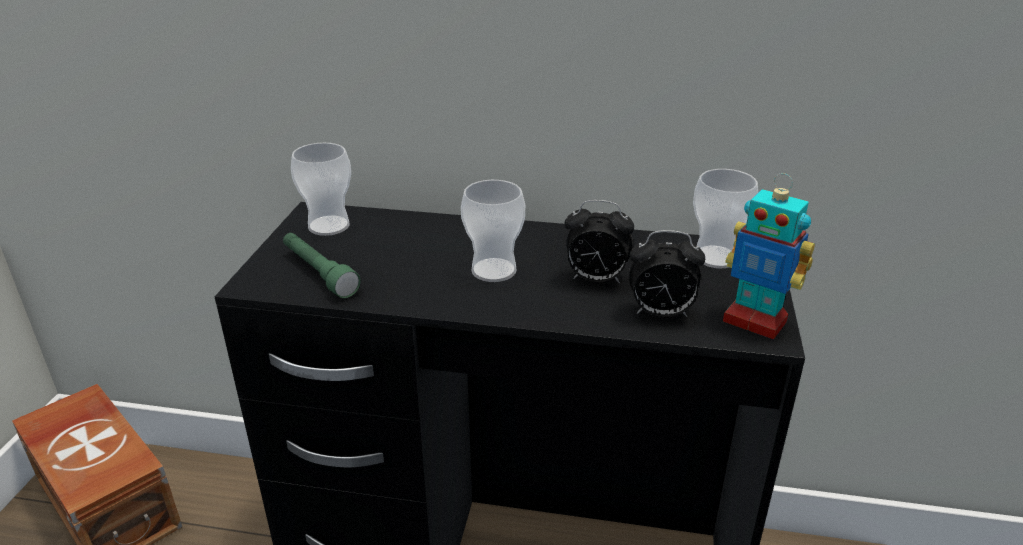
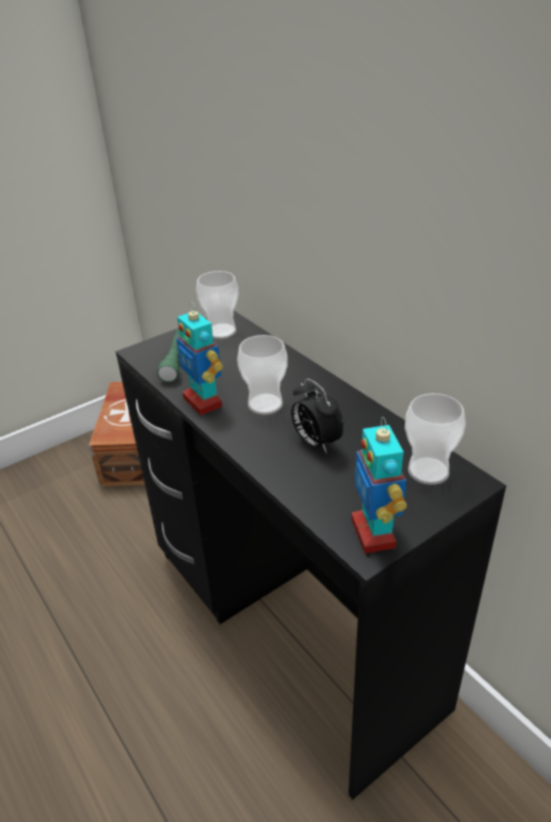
camera: 45 degrees right, 5 degrees up
alarm clock [629,230,705,317] -> none
none -> toy robot [176,301,223,415]

